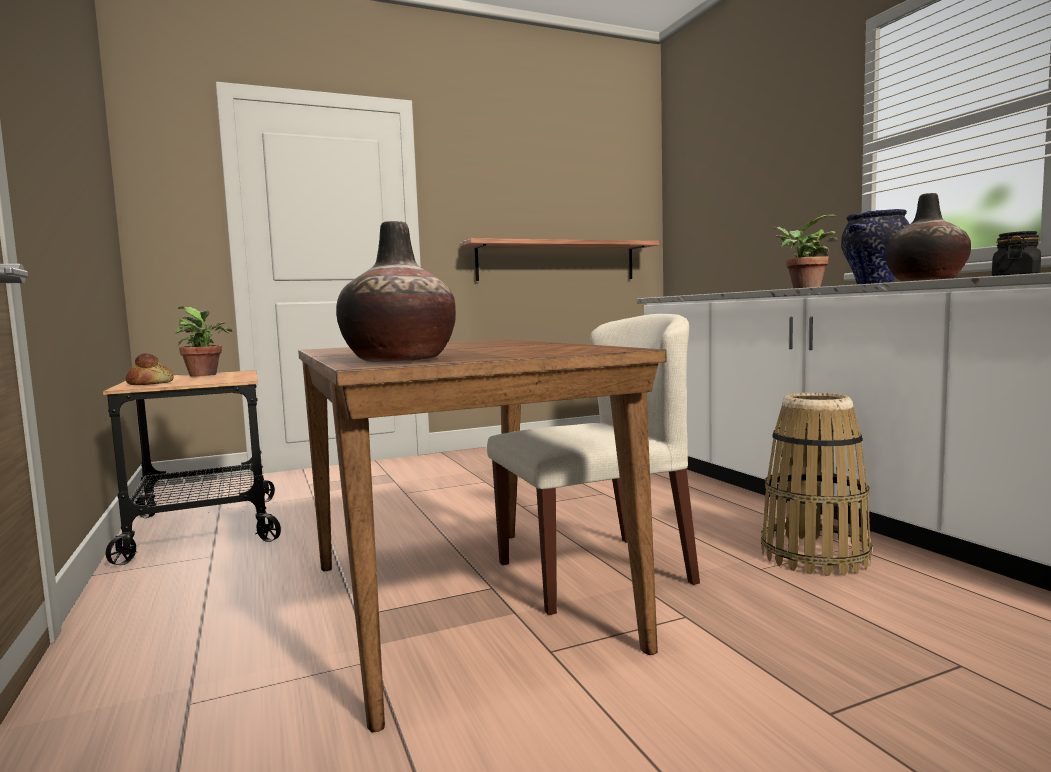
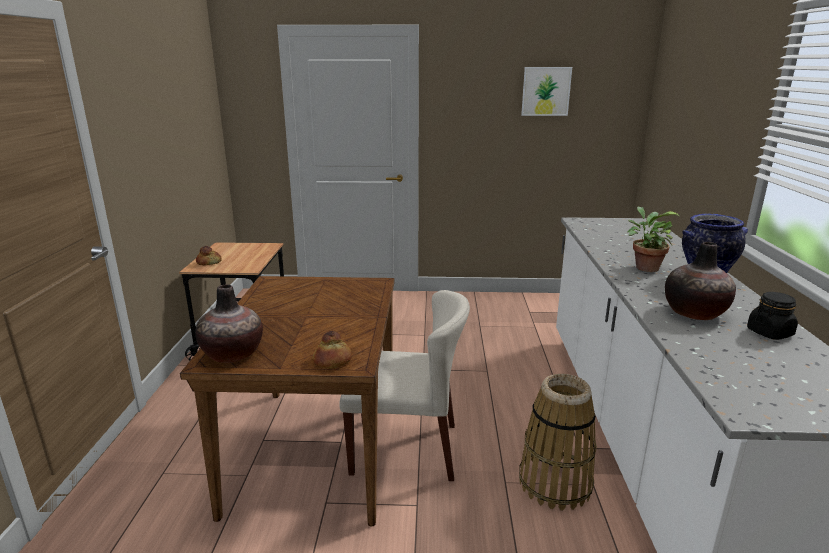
camera: 25 degrees right, 15 degrees up
potted plant [175,306,233,377] -> none
shelf [461,238,659,281] -> none
none -> bread [312,331,352,369]
none -> picture [521,67,572,116]

